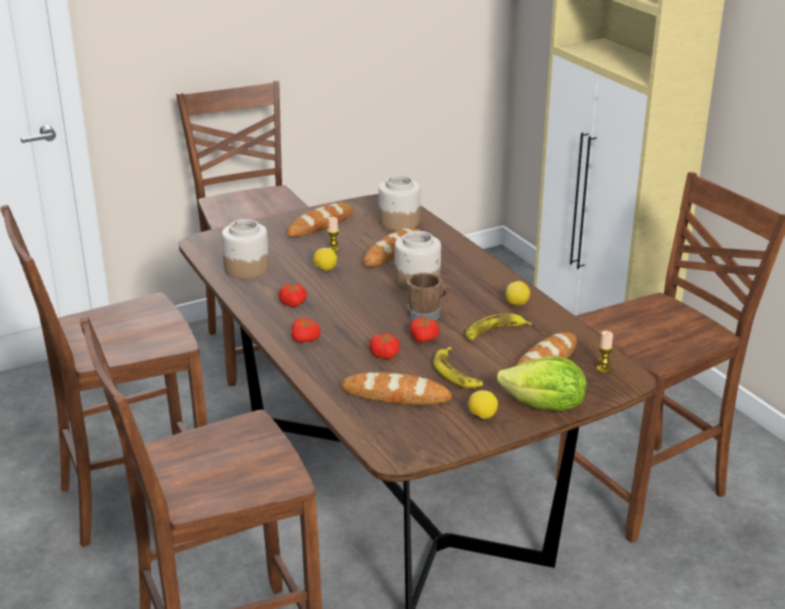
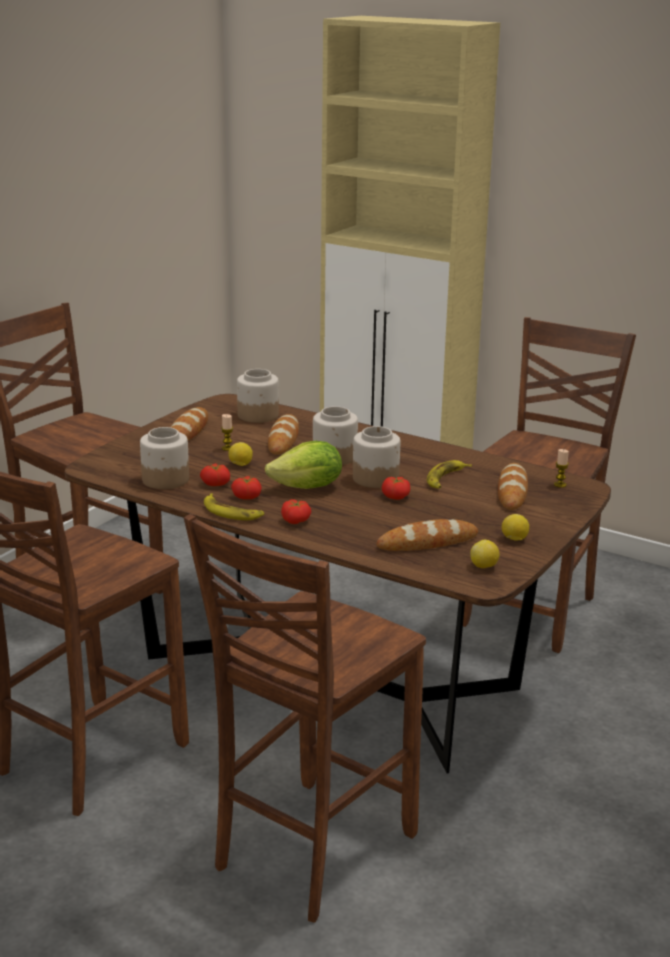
camera: 30 degrees left, 5 degrees down
tomato [369,333,400,359] -> tomato moved to [200,463,230,486]
brown mug [407,273,451,321] -> jar [353,426,400,488]
banana [434,347,483,388] -> banana moved to [204,493,264,520]
lettuce [497,356,587,411] -> lettuce moved to [265,441,342,489]
lemon [506,281,530,306] -> lemon moved to [470,540,499,568]

